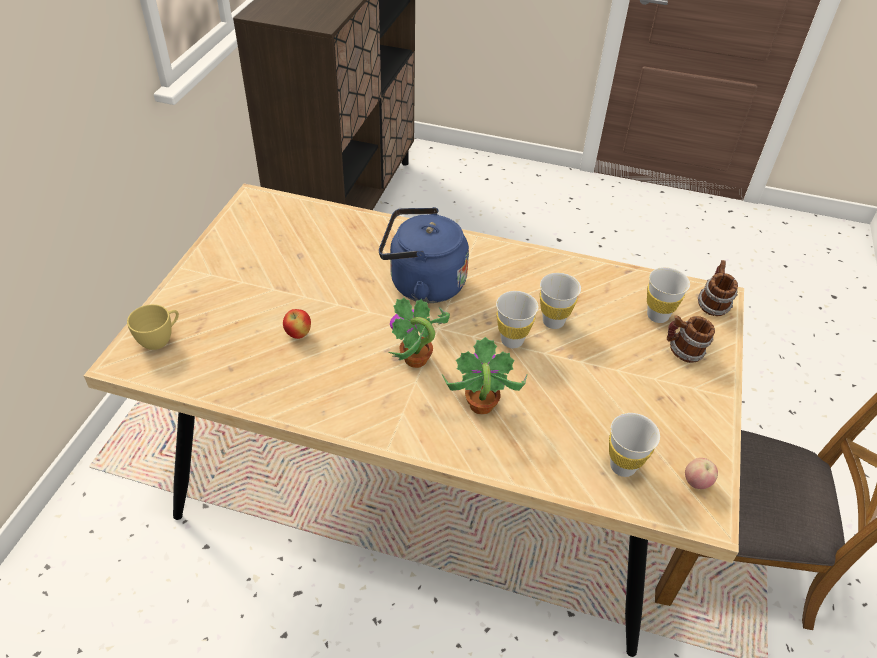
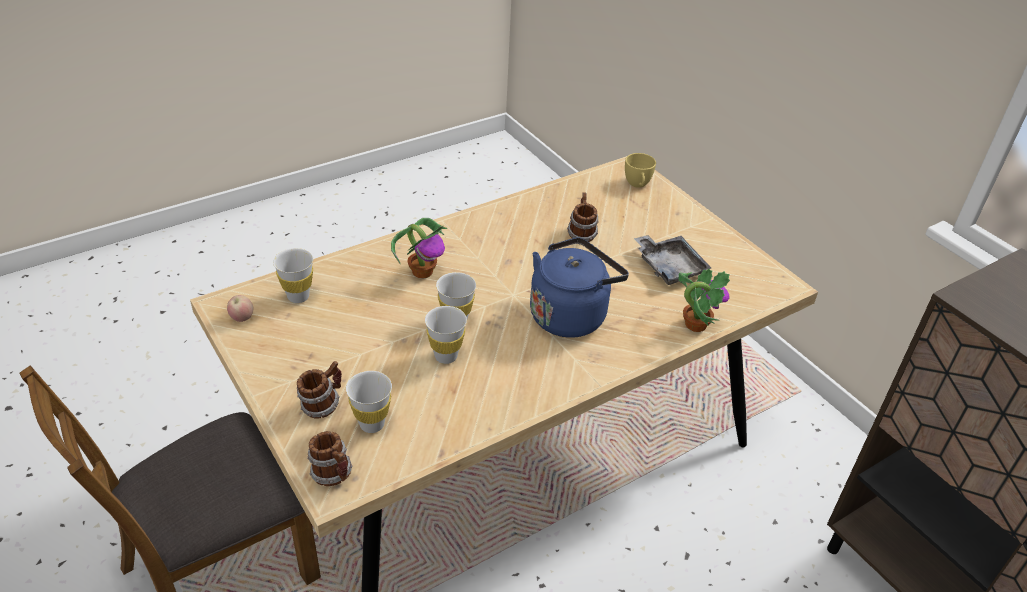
camera: 130 degrees right, 5 degrees down
apple [283,309,311,339] -> mug [567,193,599,242]
potted plant [388,297,450,368] -> potted plant moved to [679,269,730,332]
none -> grey tray [634,235,711,285]

